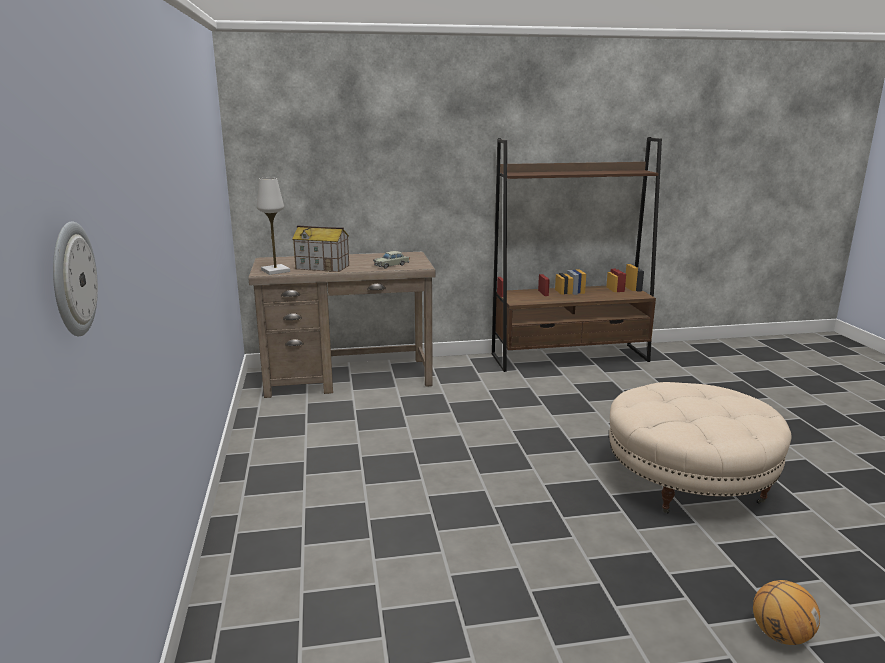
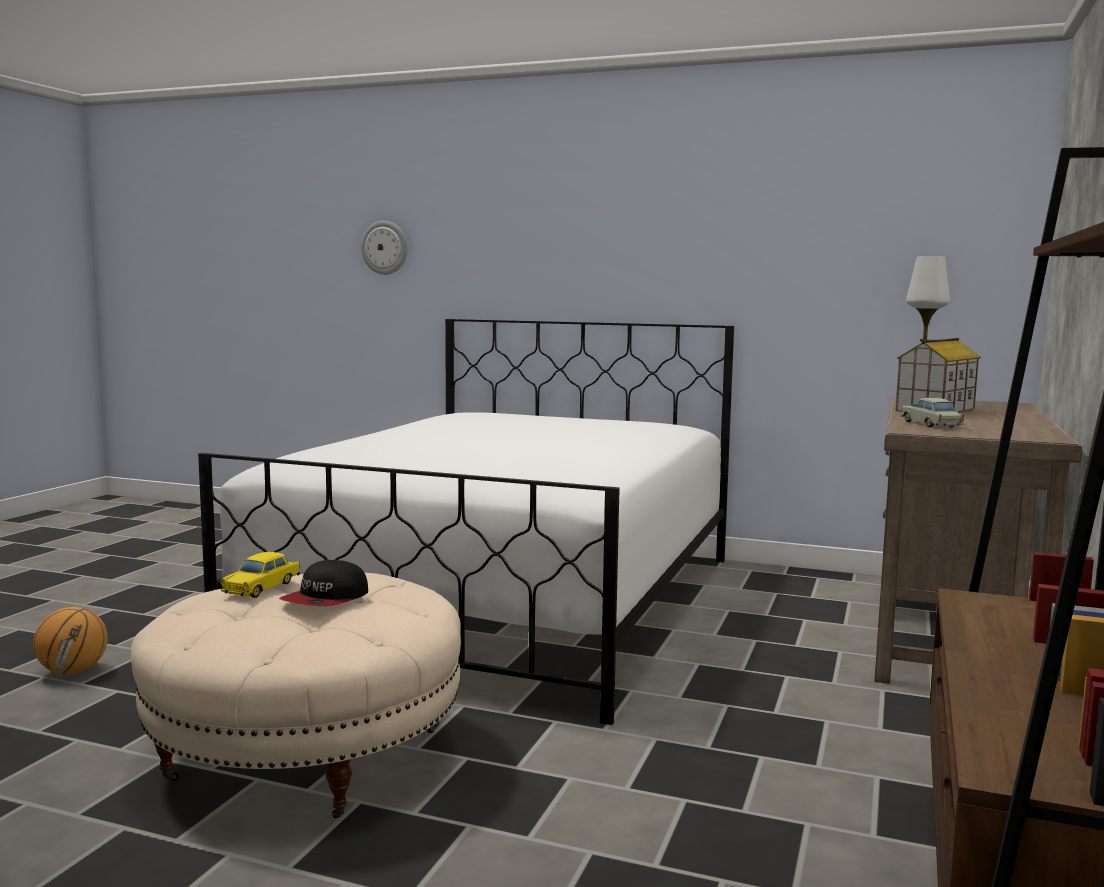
camera: 120 degrees right, 10 degrees down
none -> white bed [198,319,734,725]
none -> yellow toy car [220,552,300,598]
none -> cap [279,559,368,606]

